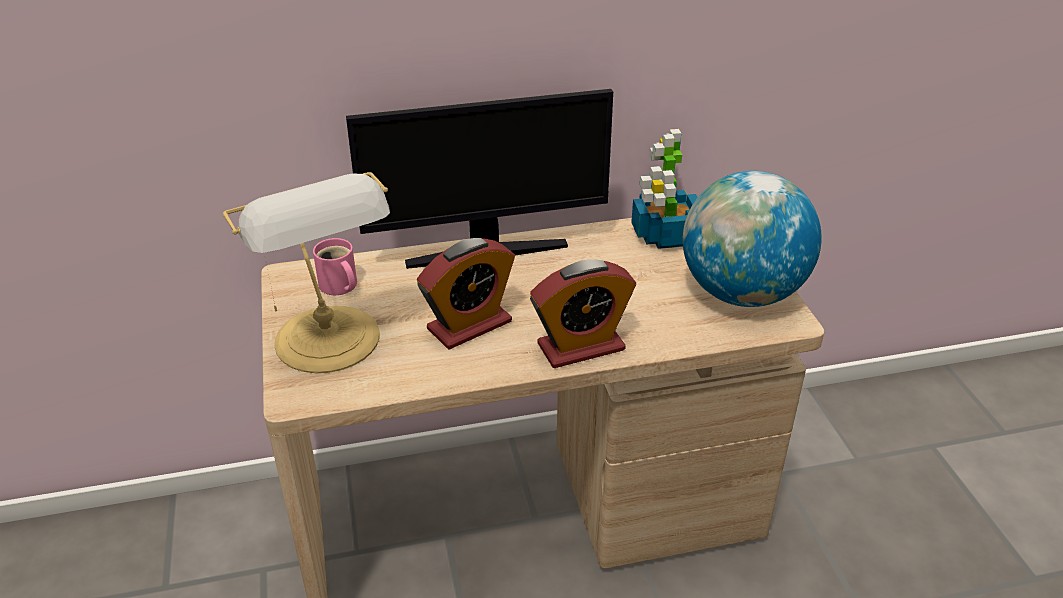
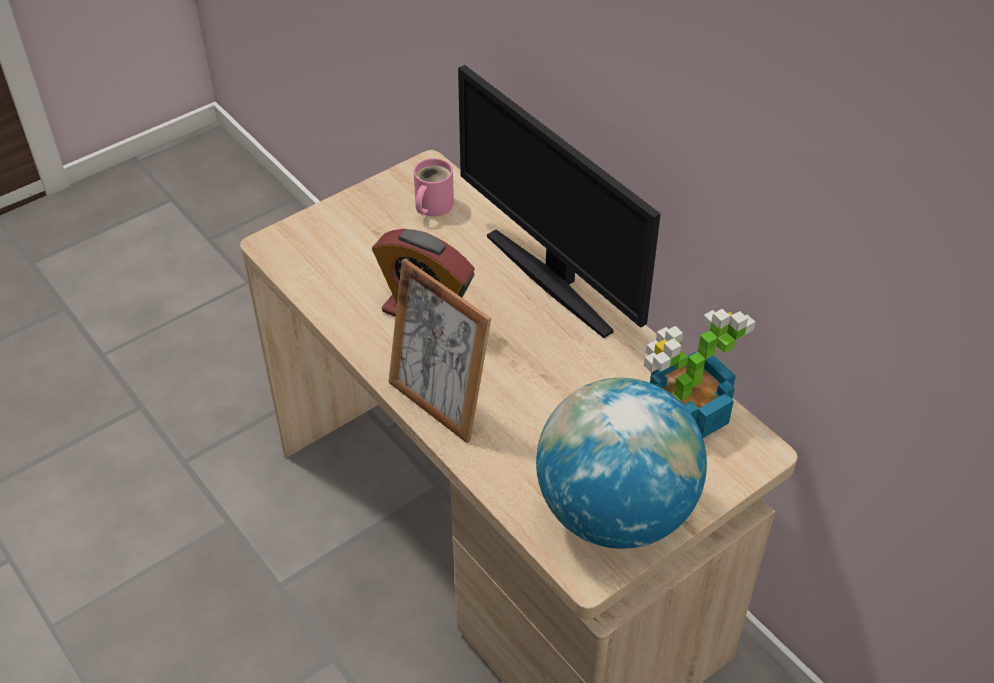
camera: 65 degrees right, 10 degrees up
table lamp [223,172,390,374] -> none
alarm clock [530,259,636,368] -> picture frame [388,258,491,443]

